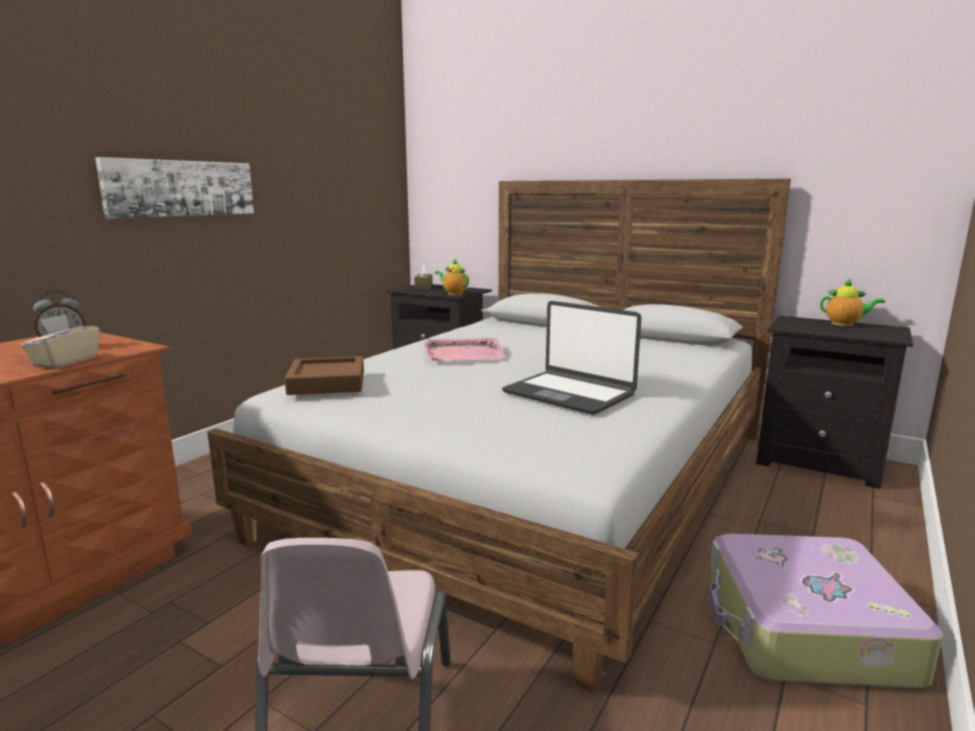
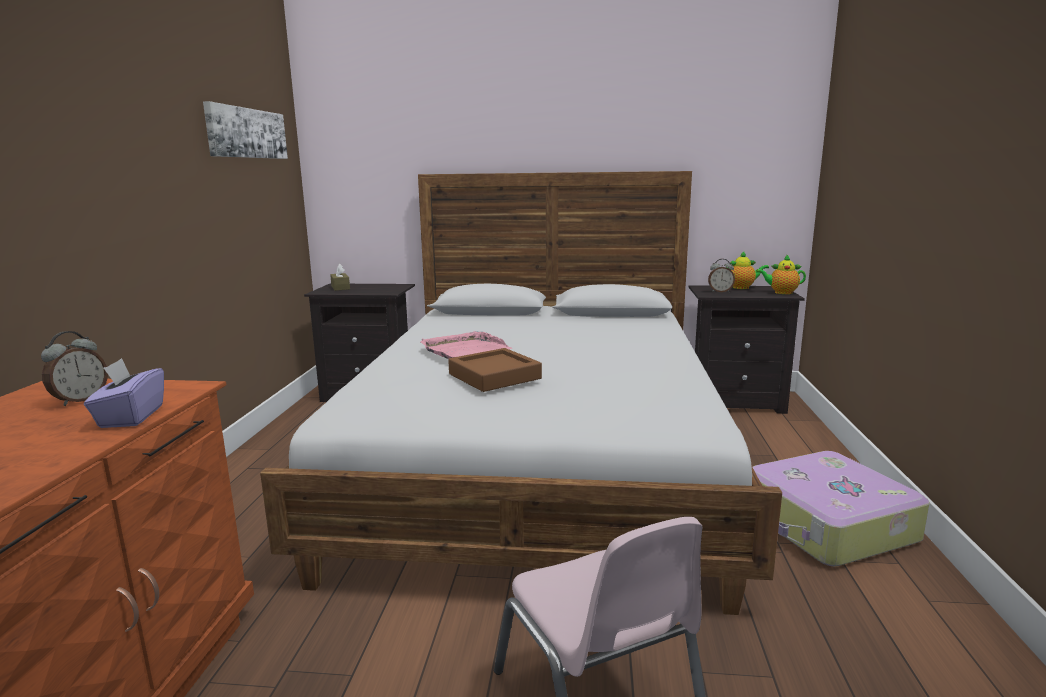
camera: 25 degrees left, 0 degrees up
beige tissue box [21,314,100,368] -> purple tissue box [84,358,164,428]
picture [95,157,254,219] -> picture moved to [203,101,288,159]
brown tray [285,356,364,395] -> brown tray moved to [448,348,542,392]
teapot [435,258,469,295] -> teapot moved to [756,254,806,294]
laptop [502,301,641,415] -> none
none -> alarm clock [708,259,735,292]

